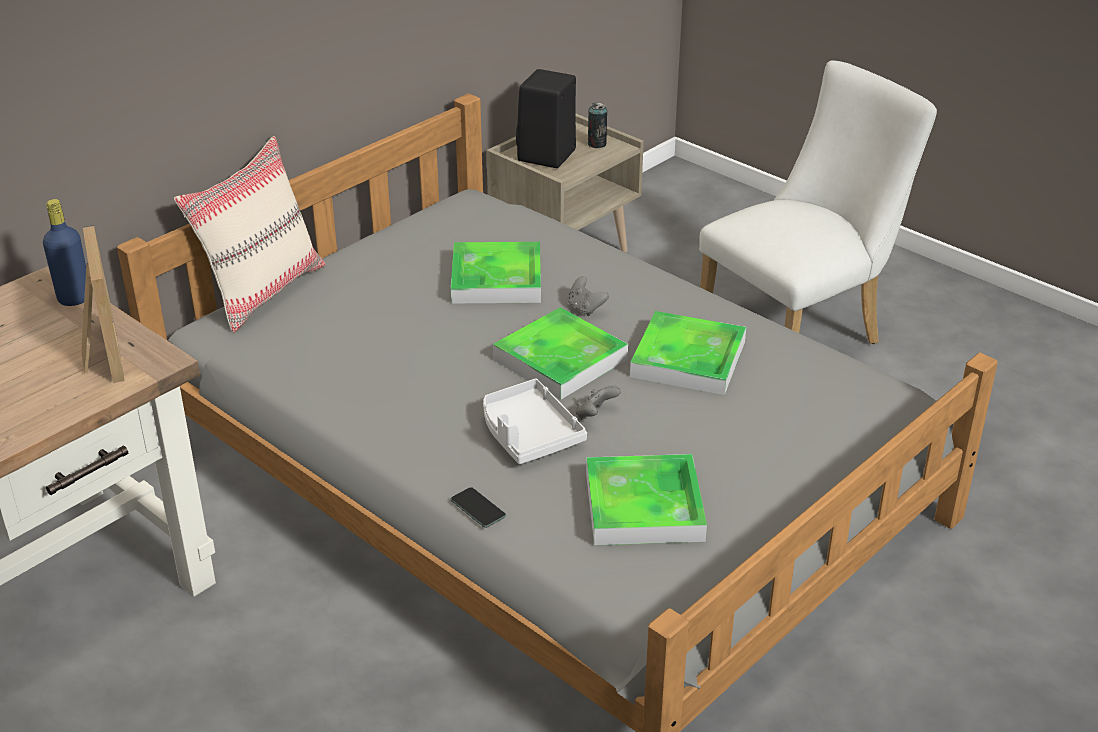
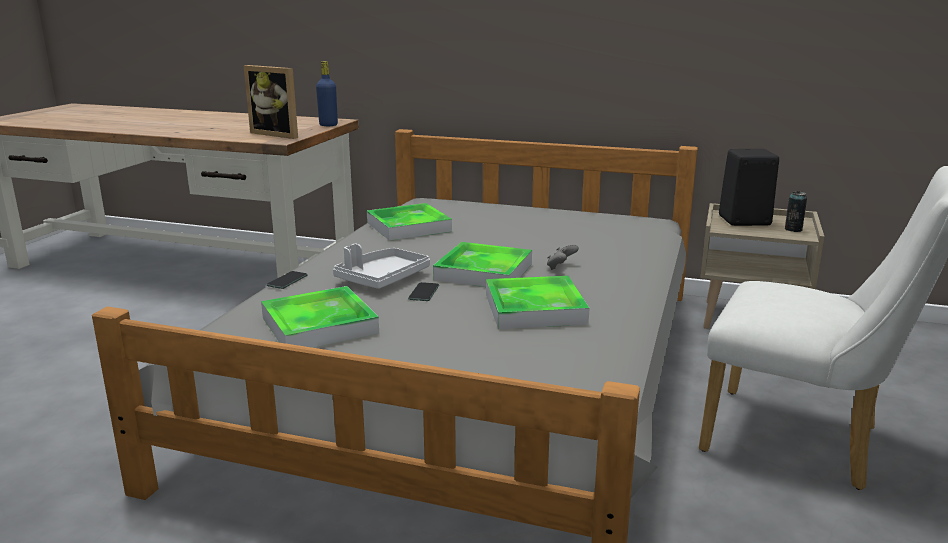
camera: 65 degrees right, 15 degrees down
picture frame [81,225,125,383] -> picture frame turned 75 degrees clockwise [243,65,298,139]
beige pillow [174,136,325,333] -> none
tray [451,242,541,303] -> tray moved to [367,203,452,241]
grey game controller [576,386,621,420] -> phone [408,282,439,301]

